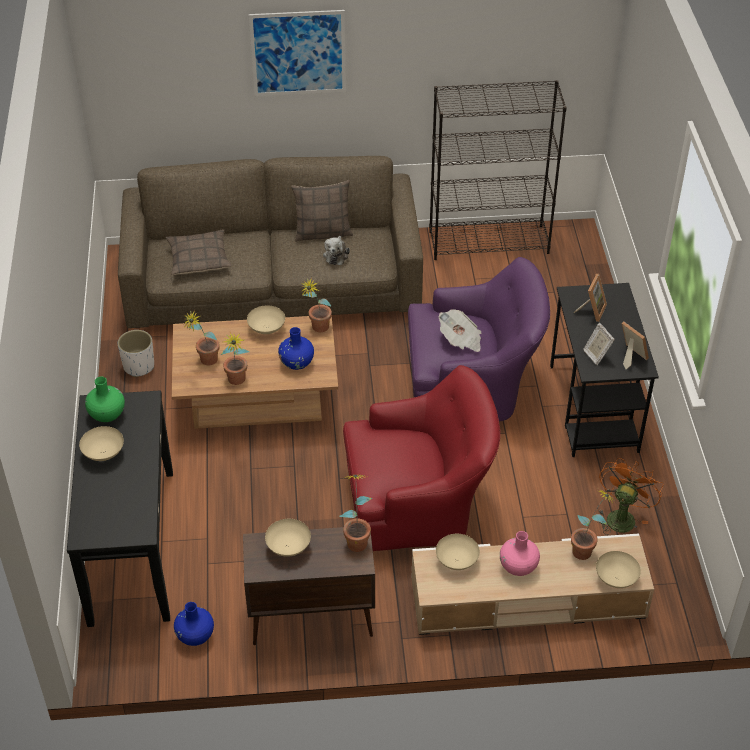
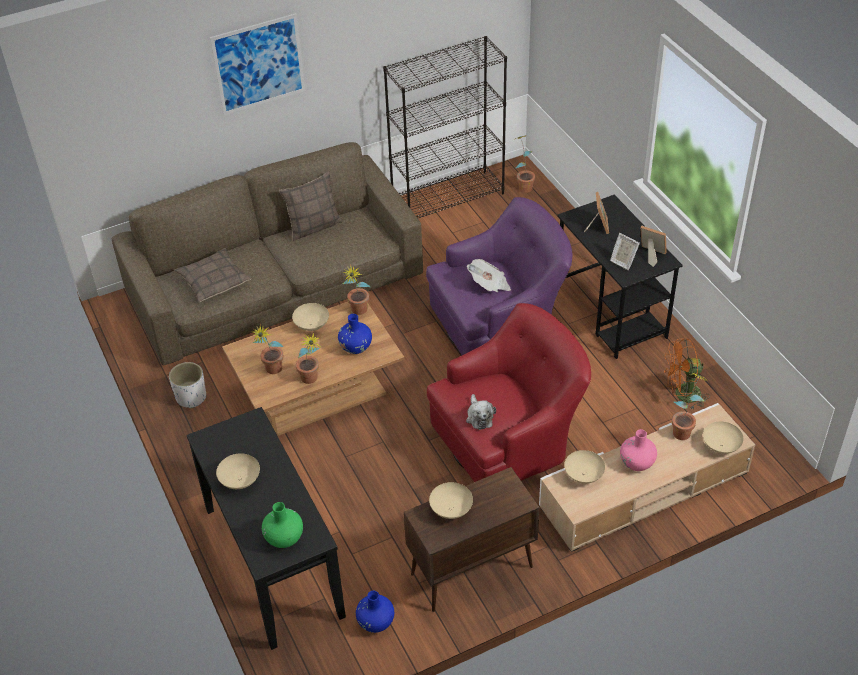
camera: 20 degrees left, 0 degrees up
green vase [85,377,125,422] -> green vase moved to [262,502,303,548]
plush toy [323,236,350,265] -> plush toy moved to [466,394,496,430]
potted plant [340,475,372,552] -> potted plant moved to [514,136,535,193]
orange fan [597,458,663,535] -> orange fan turned 105 degrees counterclockwise [664,338,710,410]

